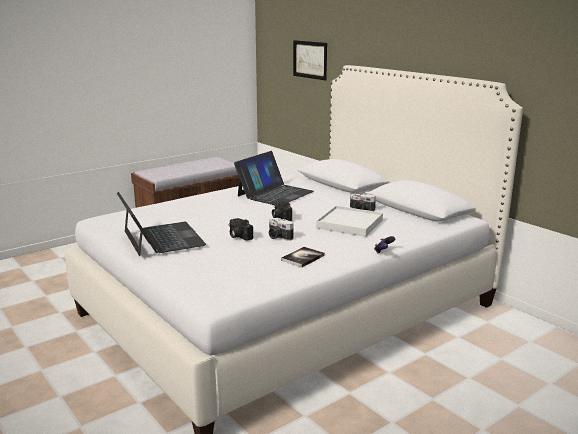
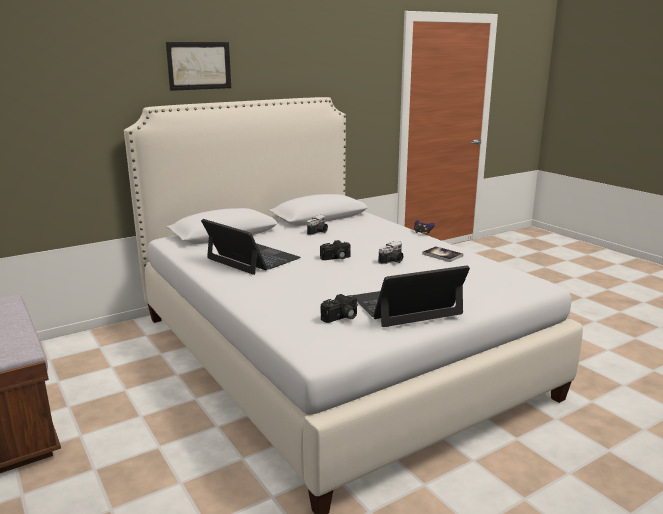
camera: 85 degrees left, 0 degrees up
camera [229,218,253,241] -> camera moved to [321,294,358,323]
picture [293,40,327,80] -> picture moved to [166,42,231,91]
white tray [316,206,383,237] -> none

